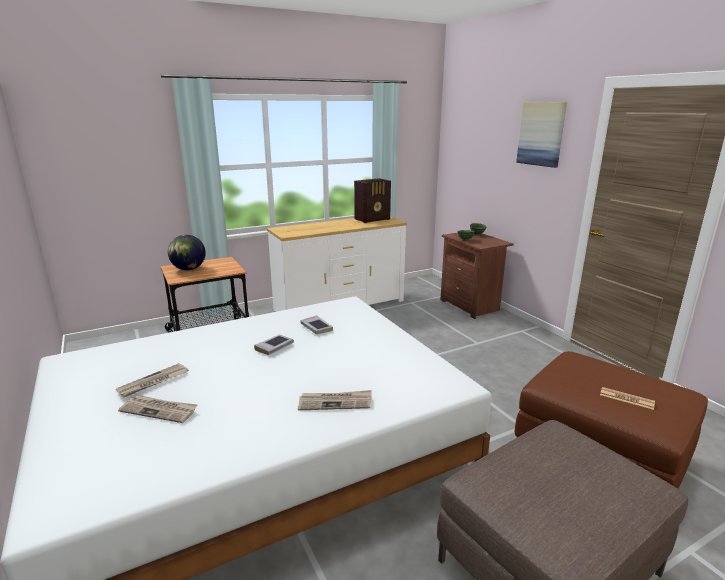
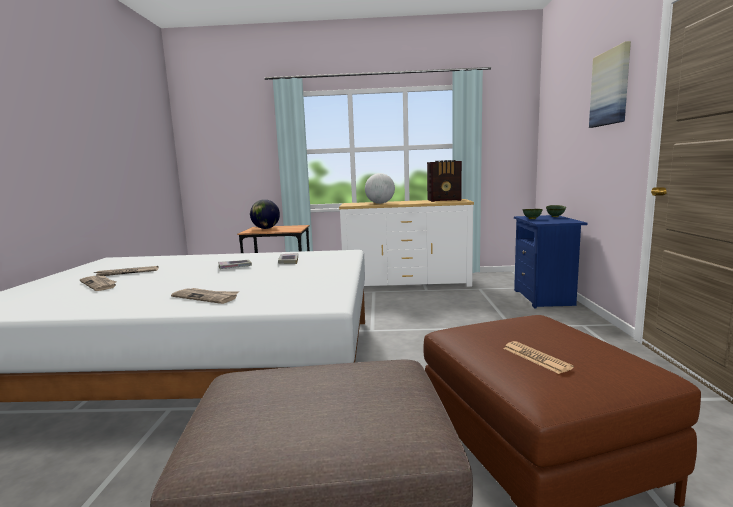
camera: 30 degrees right, 10 degrees down
brown nightstand [440,233,514,319] -> blue nightstand [514,215,587,308]
none -> globe [365,173,395,204]

